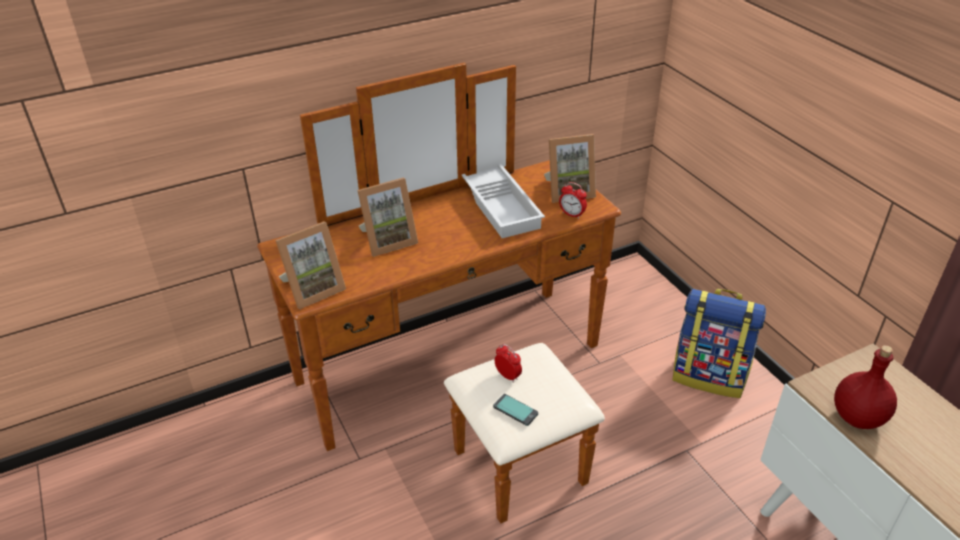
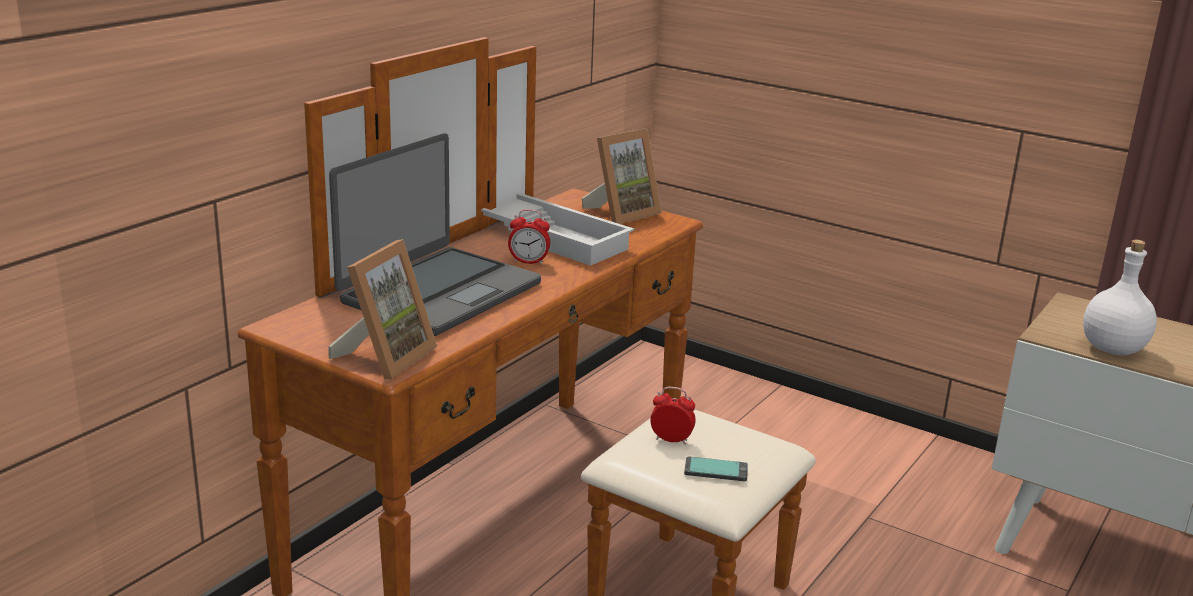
camera: 30 degrees left, 15 degrees down
picture frame [357,177,418,257] -> laptop [329,133,541,336]
alarm clock [559,182,587,219] -> alarm clock moved to [508,209,550,265]
backpack [672,289,766,398] -> none
red bottle [834,345,897,429] -> white bottle [1083,240,1157,356]

